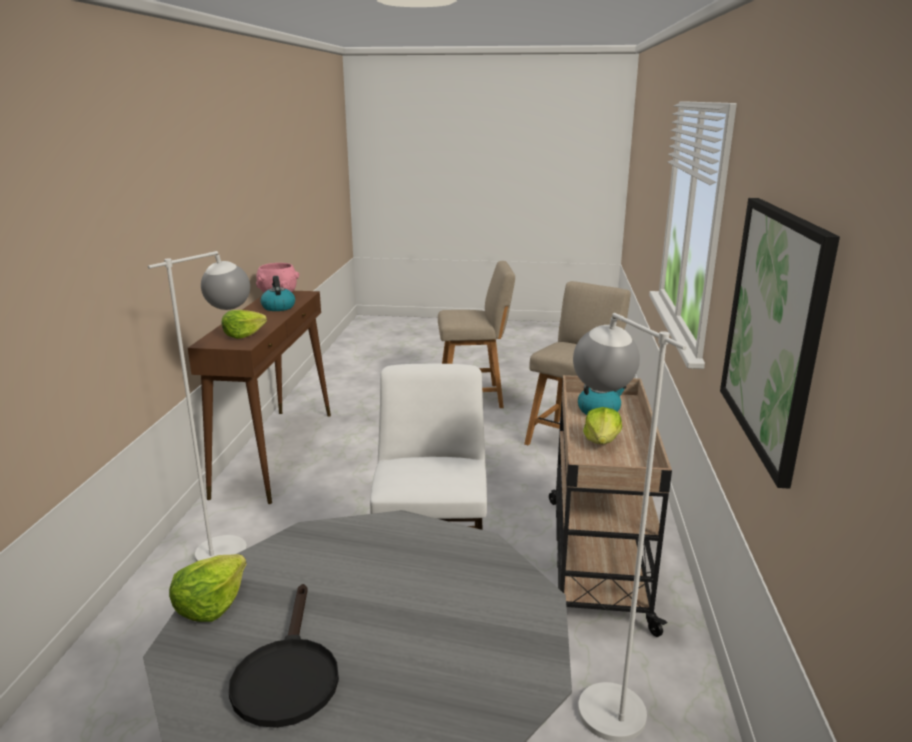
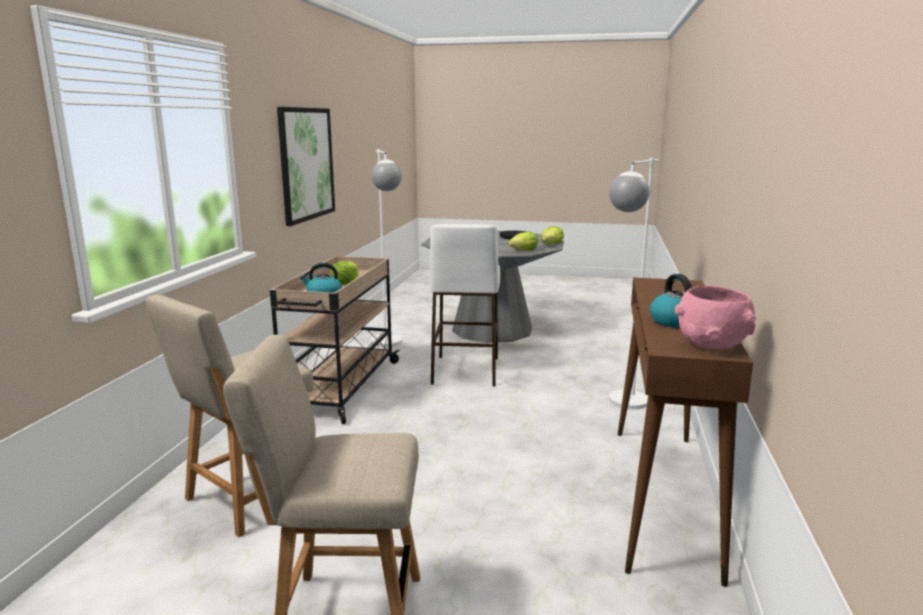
camera: 175 degrees left, 5 degrees down
lettuce [222,310,267,339] -> lettuce moved to [508,232,538,250]

